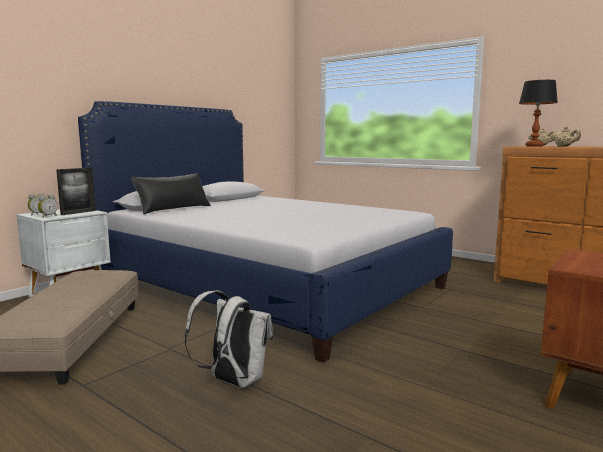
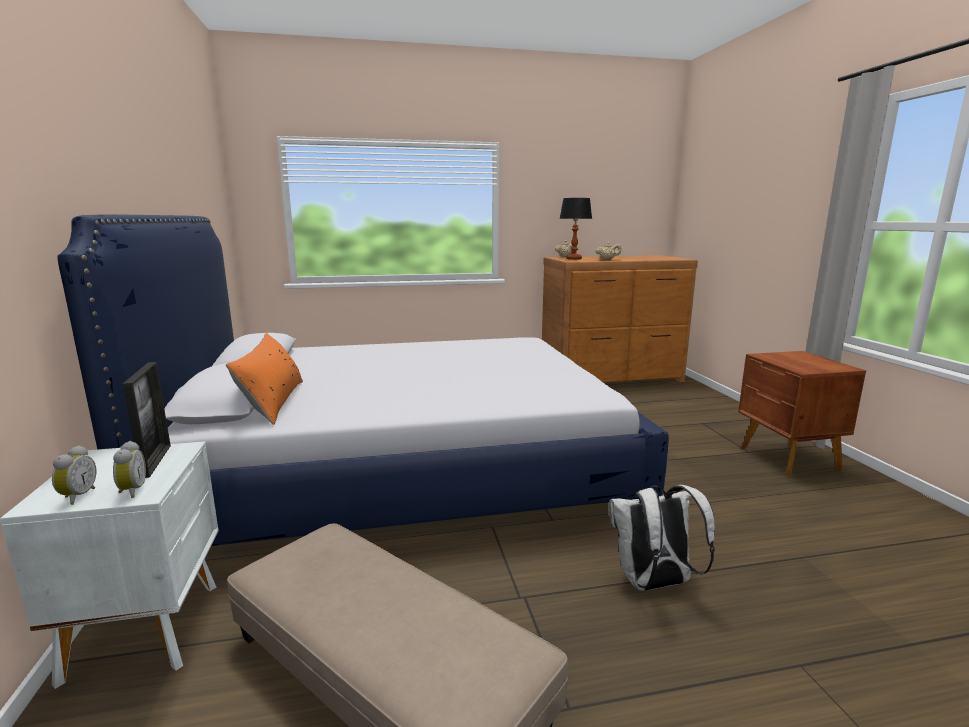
camera: 50 degrees left, 5 degrees up
black pillow [131,173,211,214] -> orange pillow [226,333,303,425]

